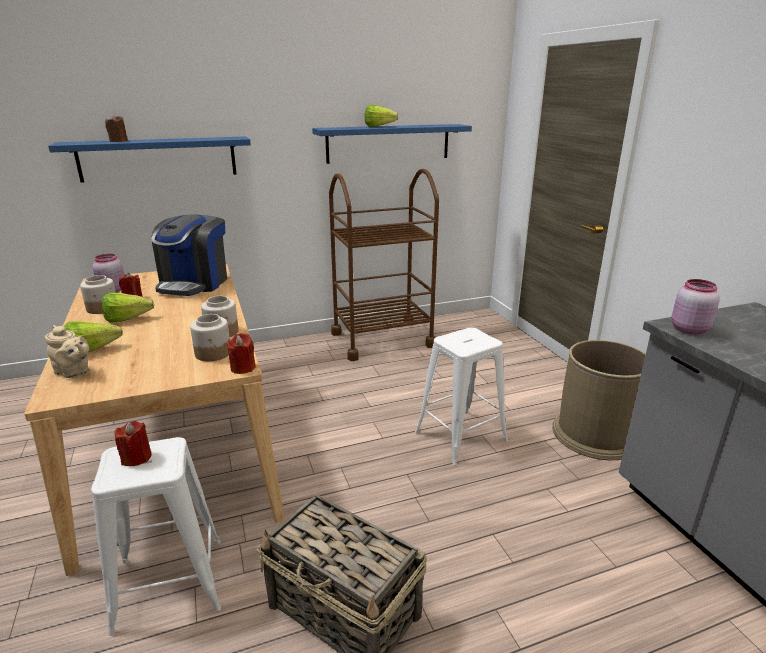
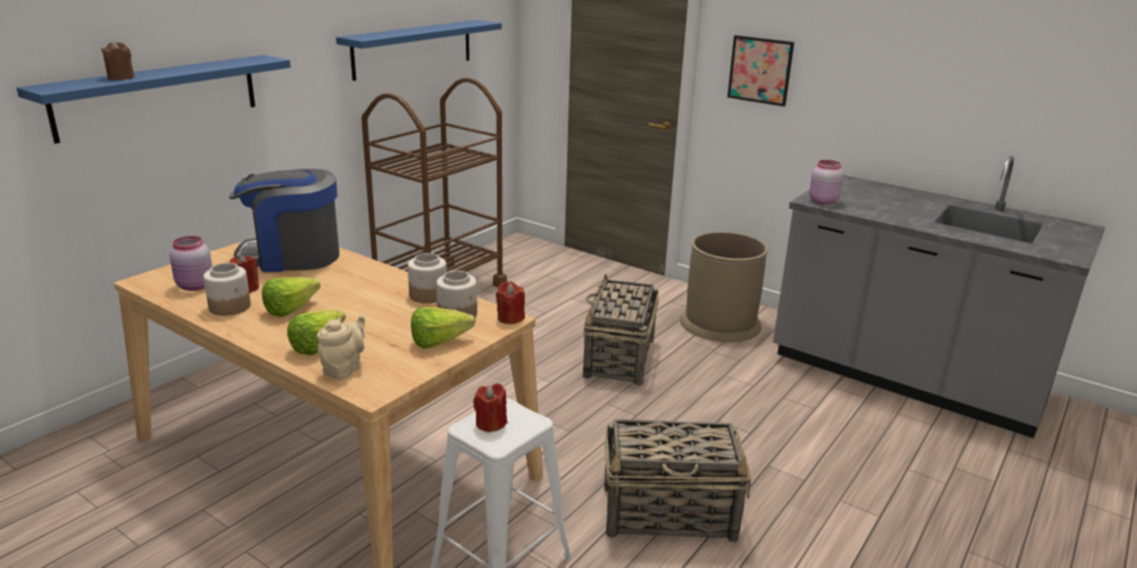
camera: 35 degrees left, 0 degrees up
beige teapot [45,325,89,378] -> beige teapot turned 60 degrees counterclockwise [317,314,365,380]
coffee machine [151,214,227,296] -> coffee machine turned 105 degrees clockwise [229,169,339,272]
lettuce [365,105,398,127] -> lettuce moved to [411,307,475,349]
white stool [415,327,508,465] -> basket [583,273,659,385]
none -> picture [727,35,794,107]

